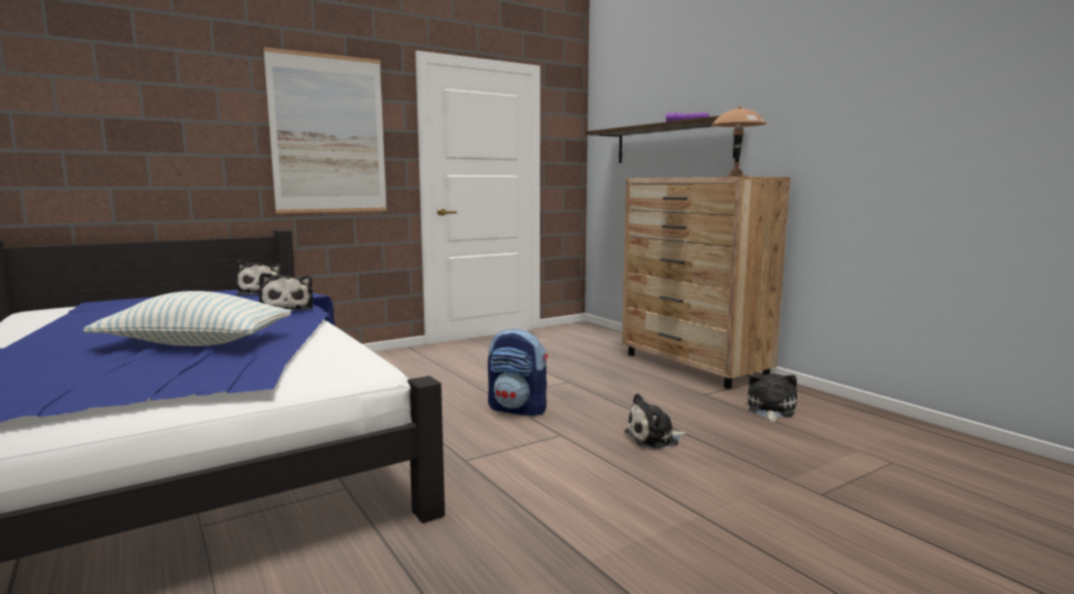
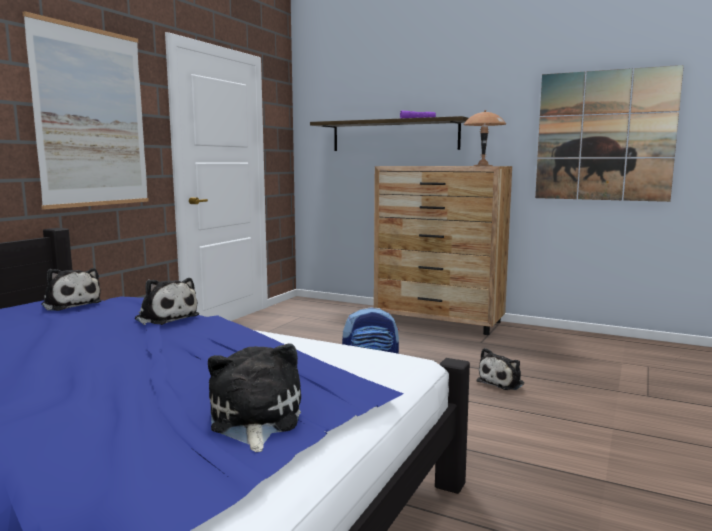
camera: 30 degrees left, 0 degrees up
pillow [83,291,292,346] -> none
plush toy [748,373,797,422] -> plush toy moved to [208,344,301,452]
none -> picture [535,65,684,202]

